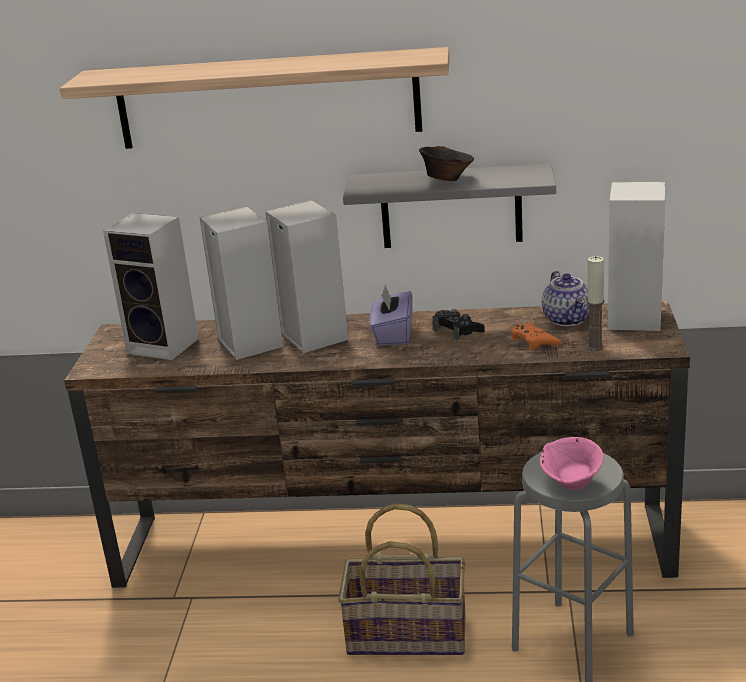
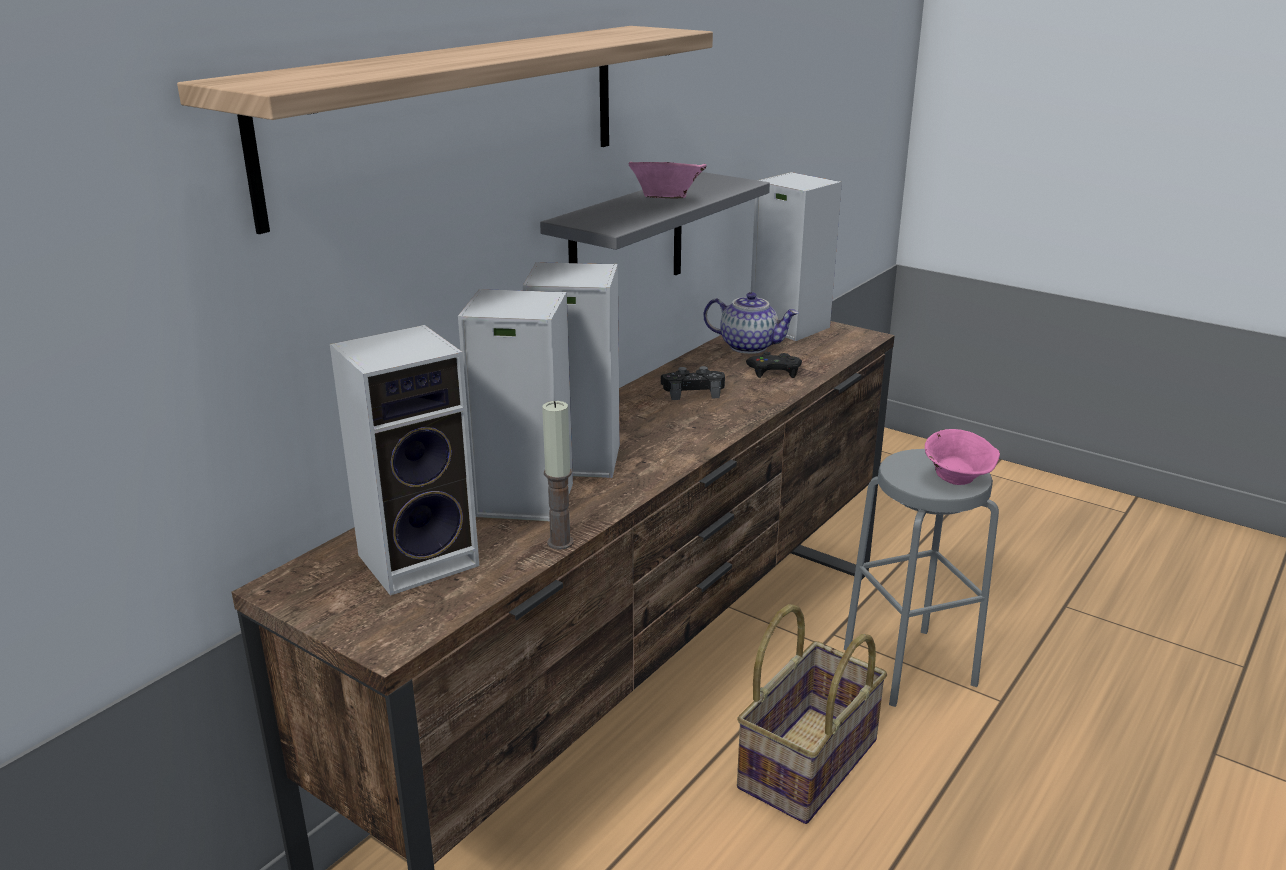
camera: 60 degrees left, 0 degrees up
purple tissue box [370,285,413,345] -> none
brown bowl [419,146,474,181] -> pink bowl [628,162,706,198]
orange game controller [511,323,562,350] -> black game controller [746,352,802,378]
candle [587,256,604,351] -> candle moved to [542,401,574,550]

